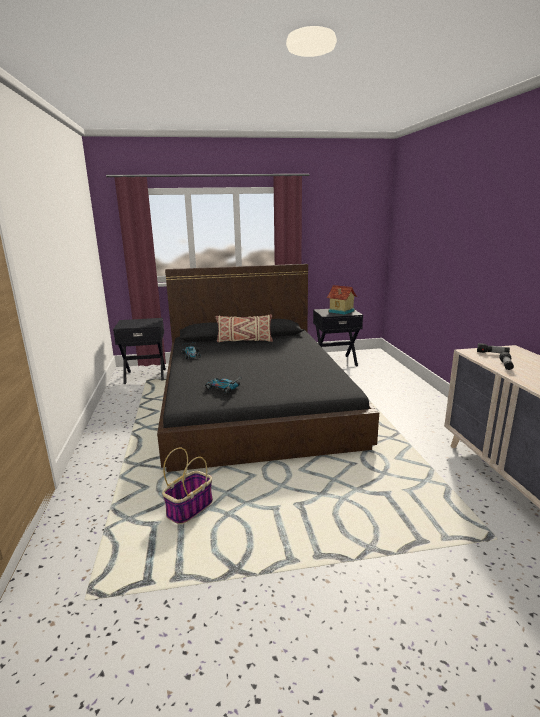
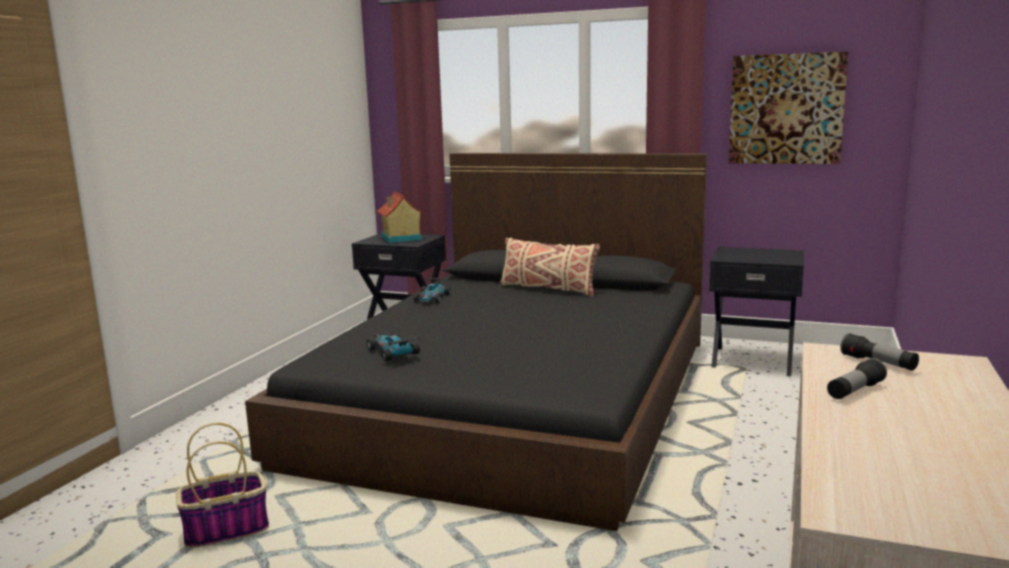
camera: 30 degrees right, 5 degrees down
toy house [327,285,357,315] -> toy house moved to [376,191,425,243]
none -> picture [729,52,848,164]

